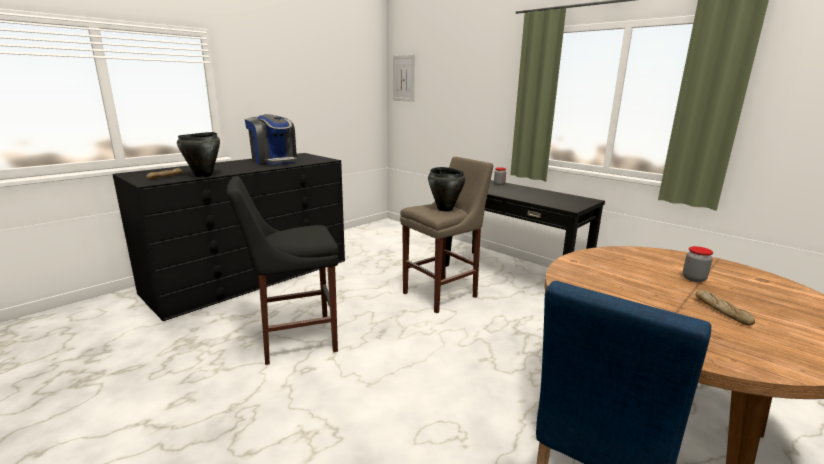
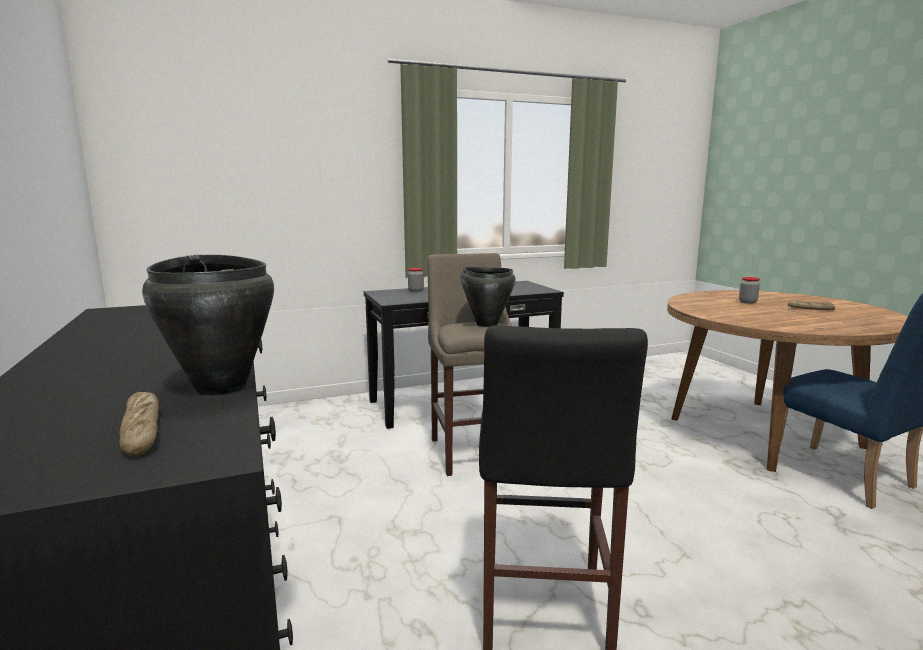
camera: 65 degrees left, 5 degrees down
coffee machine [245,114,297,165] -> none
picture [393,55,415,102] -> none

